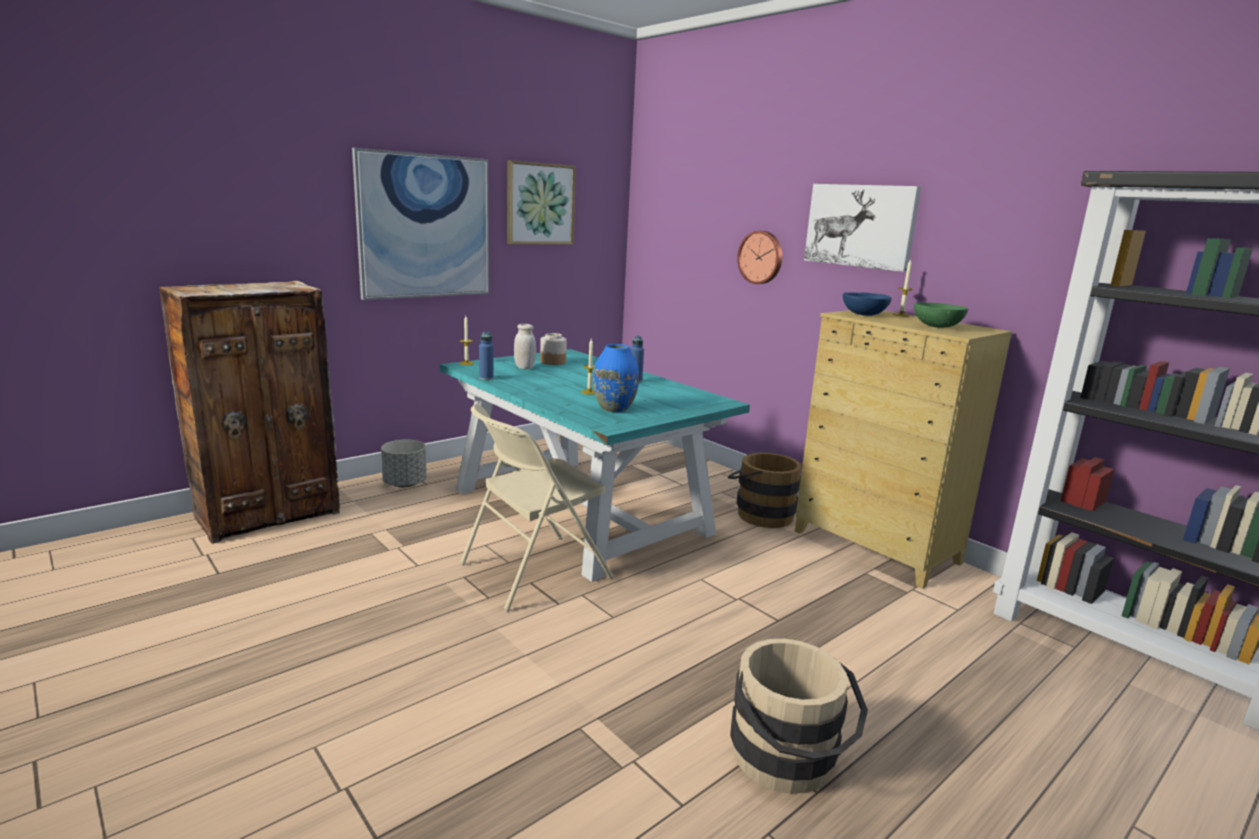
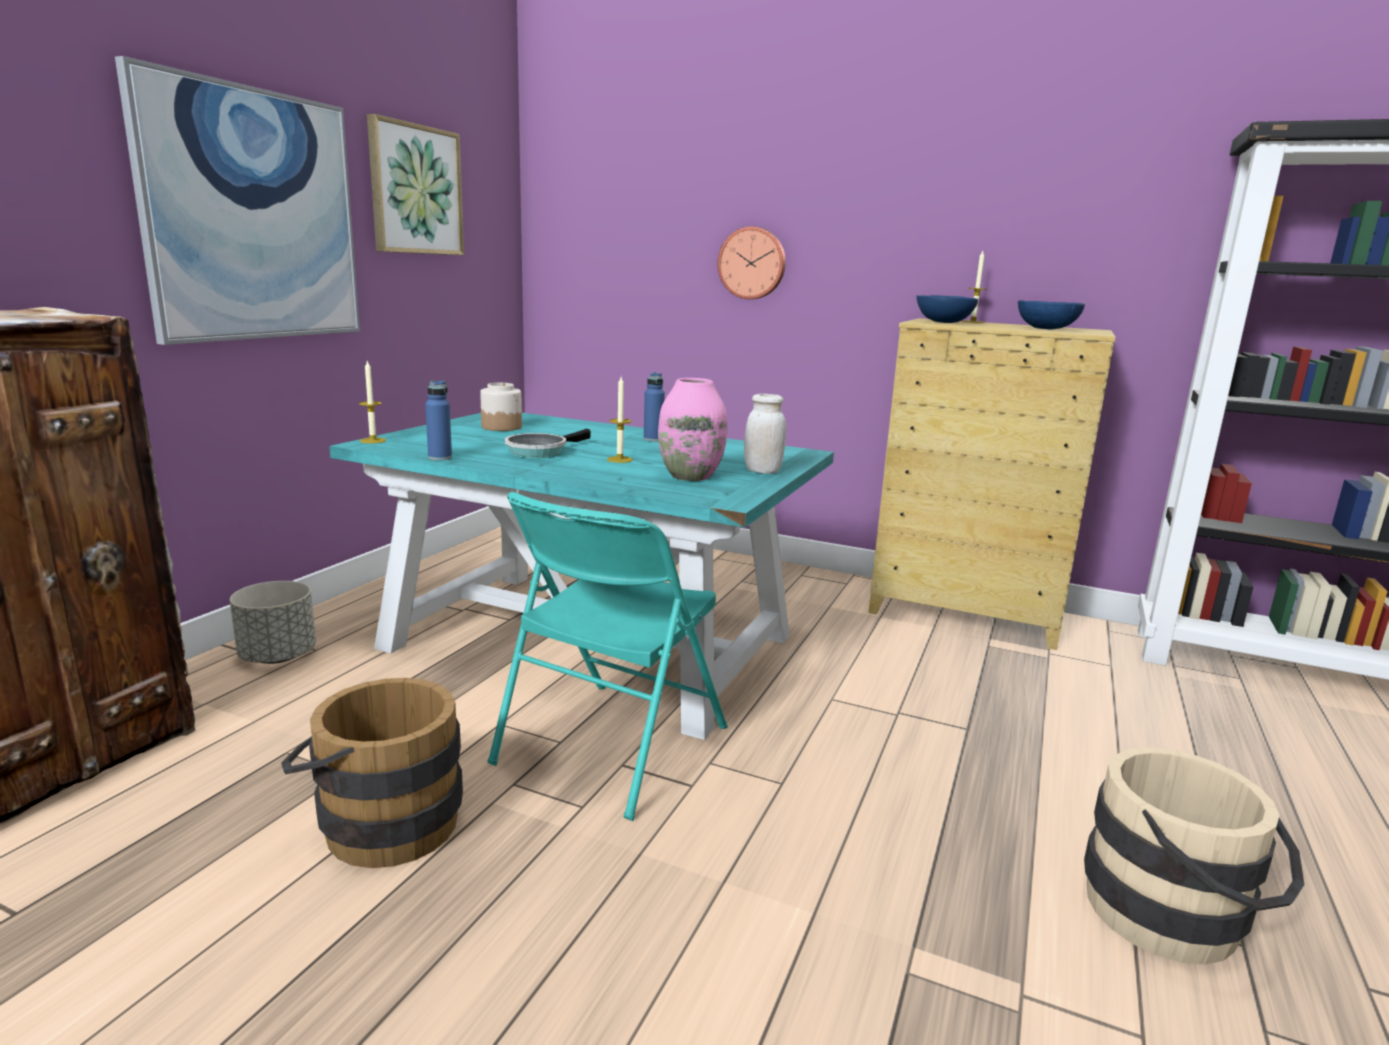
camera: 25 degrees left, 0 degrees up
beige chair [460,404,614,612] -> turquoise chair [487,492,728,821]
white jar [514,324,536,369] -> white jar moved to [744,394,786,474]
blue vase [593,344,639,412] -> pink vase [658,378,727,481]
brown bucket [728,453,802,528] -> brown bucket moved to [281,678,463,868]
picture [804,184,921,272] -> none
green bowl [914,302,969,328] -> blue bowl [1018,300,1085,329]
none -> frying pan [505,429,591,458]

